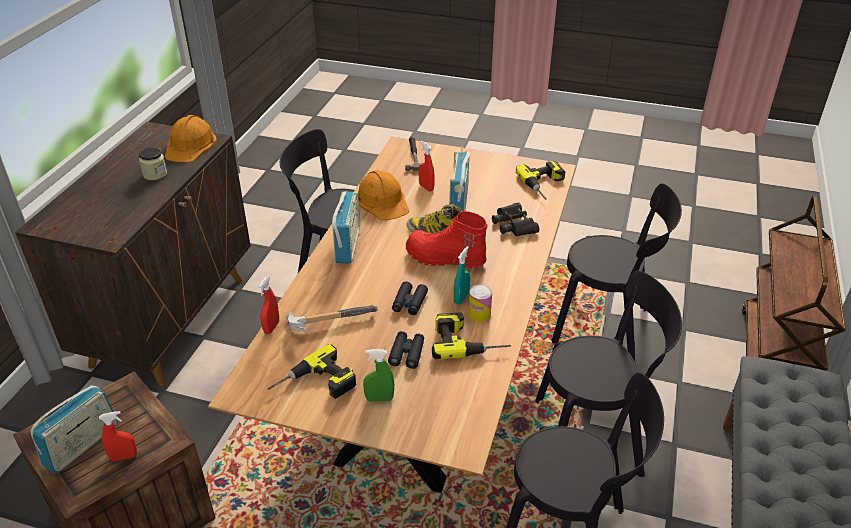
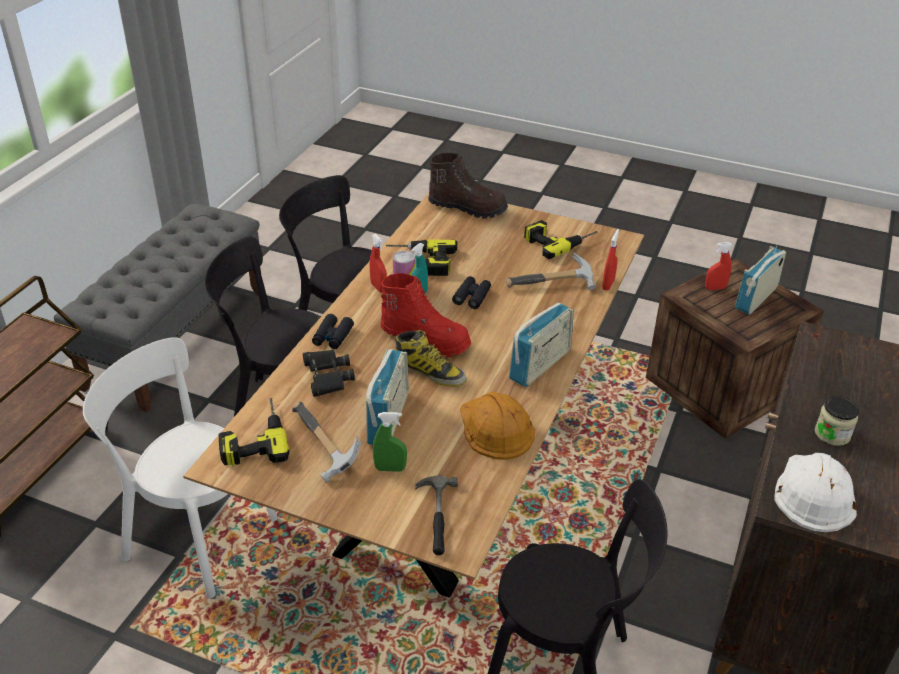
camera: 175 degrees left, 0 degrees up
orange hard hat [165,115,217,162] -> white hard hat [774,453,857,532]
radio [332,191,360,264] -> radio turned 150 degrees counterclockwise [509,302,574,387]
green spray bottle [363,349,394,402] -> green spray bottle moved to [373,412,407,472]
black binoculars [388,331,424,369] -> black binoculars moved to [312,314,354,349]
red spray bottle [418,141,435,192] -> red spray bottle moved to [370,234,387,293]
black chair [551,183,682,361] -> white chair [83,337,277,598]
none -> hammer [292,402,362,483]
none -> brown boot [428,153,508,219]

